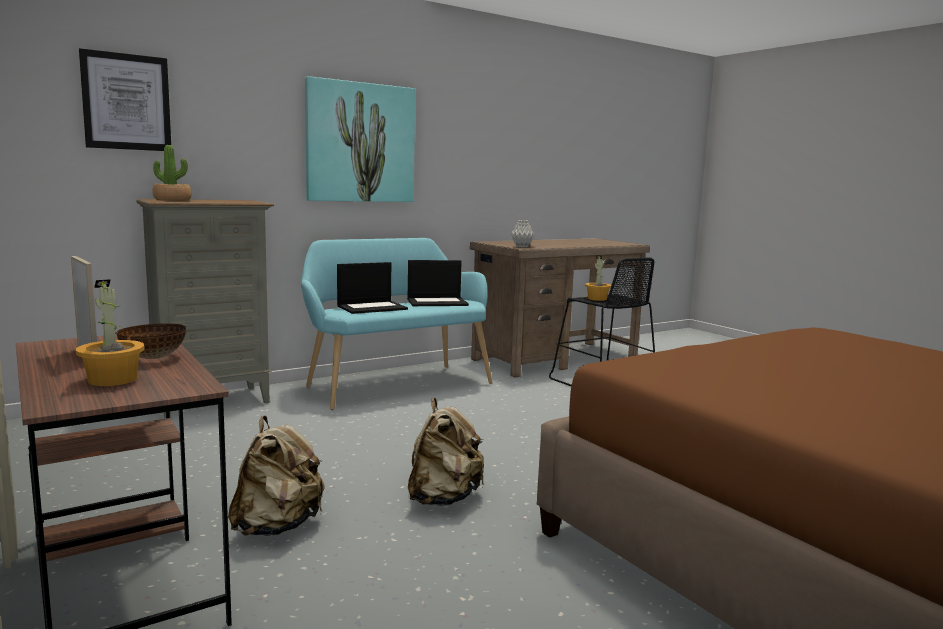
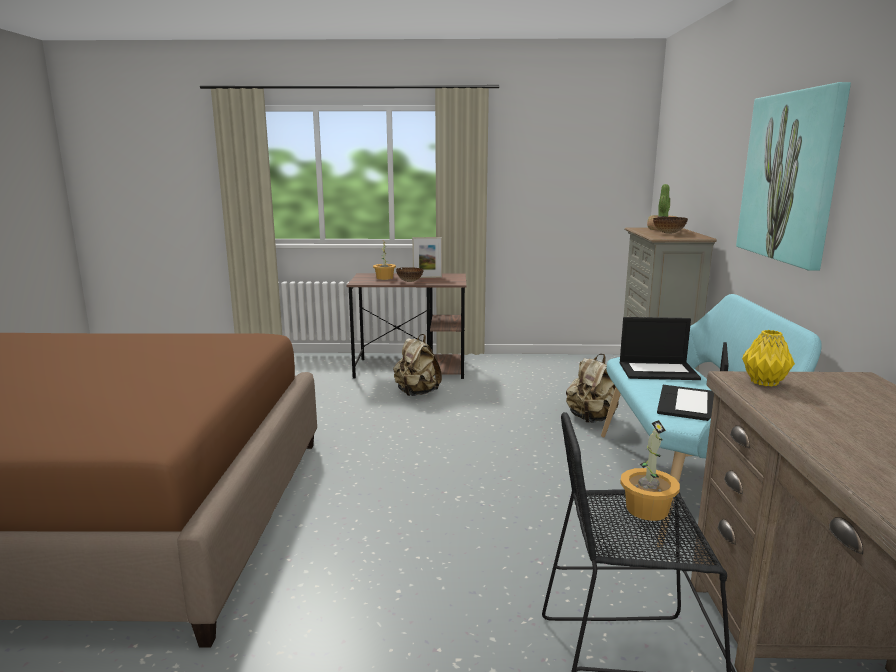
camera: 125 degrees right, 5 degrees up
picture [79,48,171,151] -> none
laptop [337,262,408,314] -> laptop turned 90 degrees counterclockwise [620,317,701,380]
beige backpack [408,398,484,506] -> beige backpack moved to [566,354,618,423]
grey vase [511,220,534,247] -> yellow vase [742,330,795,387]
none -> bowl [653,217,688,234]

